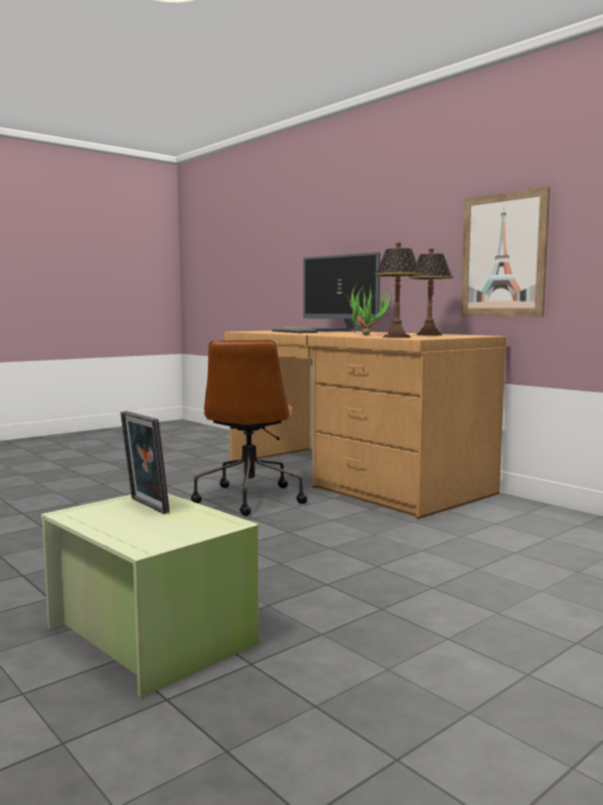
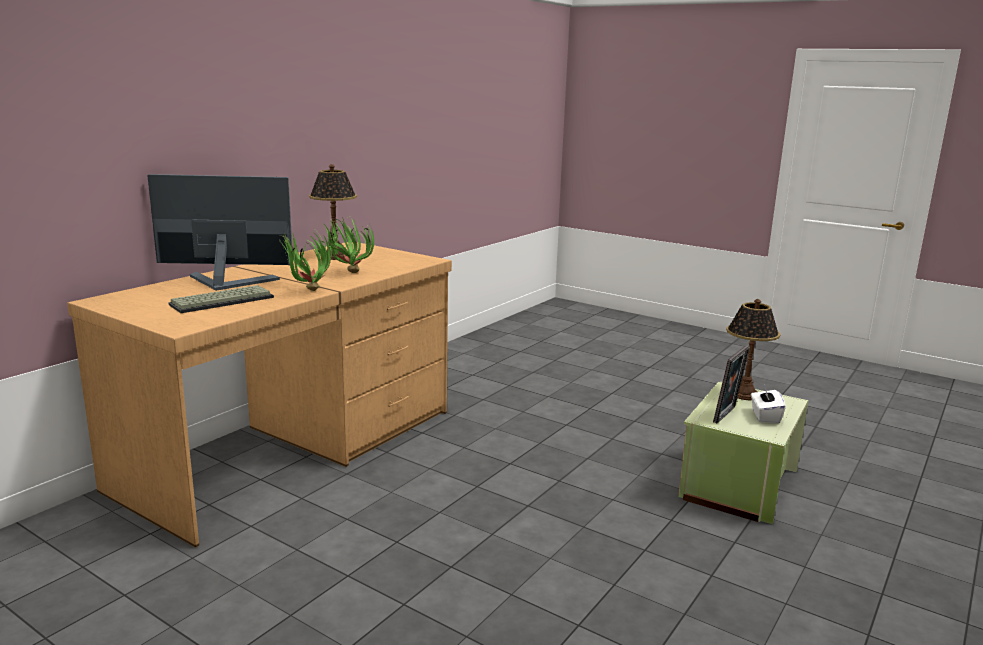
camera: 105 degrees left, 10 degrees up
brown office chair [191,340,307,516] -> none
monitor [303,252,380,333] -> monitor turned 120 degrees counterclockwise [147,174,292,291]
table lamp [375,242,423,338] -> table lamp moved to [726,299,780,400]
picture [461,186,550,317] -> none
none -> potted plant [279,232,331,291]
none -> white tissue box [751,388,786,424]

